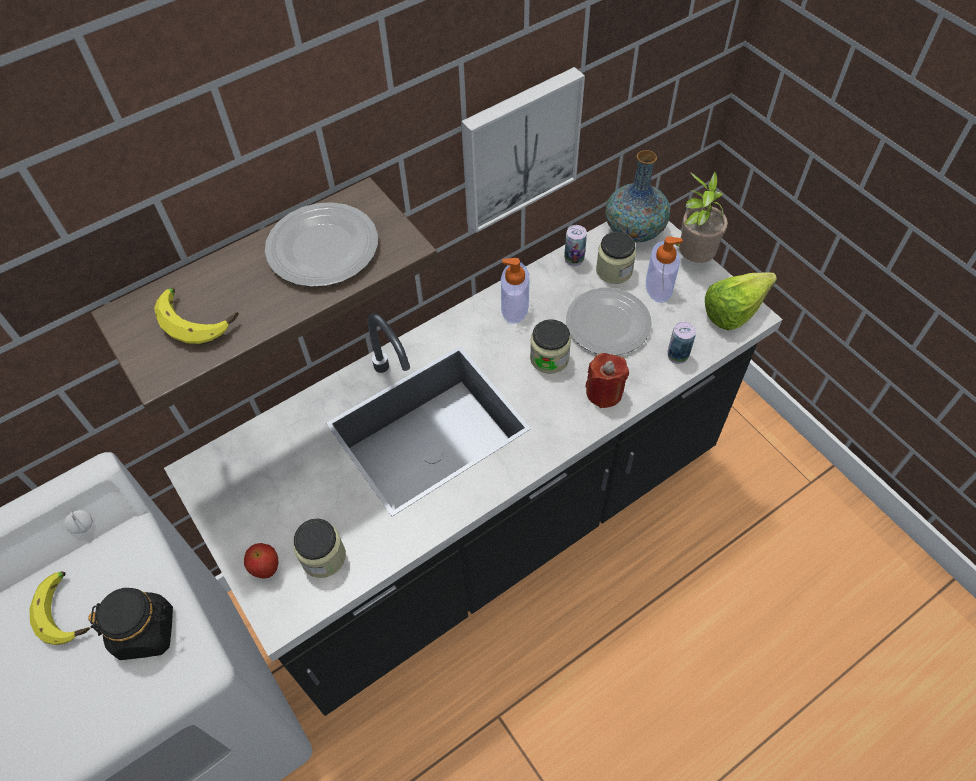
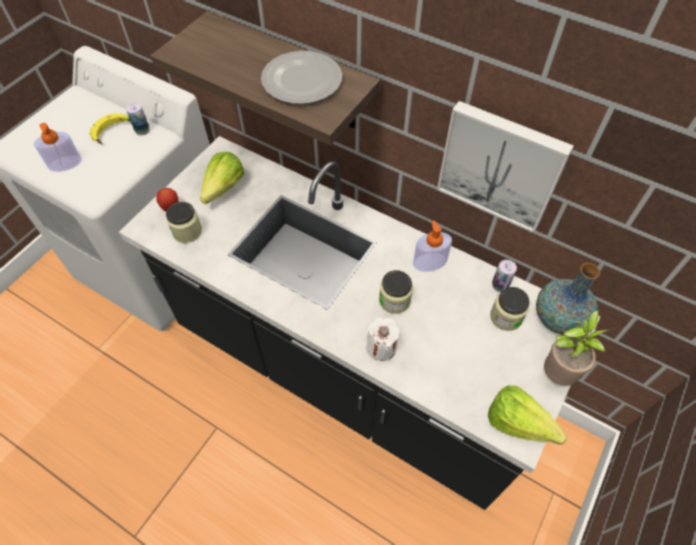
camera: 65 degrees right, 0 degrees up
black jar [88,588,173,660] -> none
banana [154,288,239,344] -> none
plate [566,288,652,355] -> none
red candle [585,353,629,408] -> white candle [366,318,401,361]
soap dispenser [646,236,683,303] -> soap dispenser moved to [34,123,82,172]
can [668,321,696,364] -> can moved to [126,103,150,135]
none -> lettuce [200,152,244,204]

